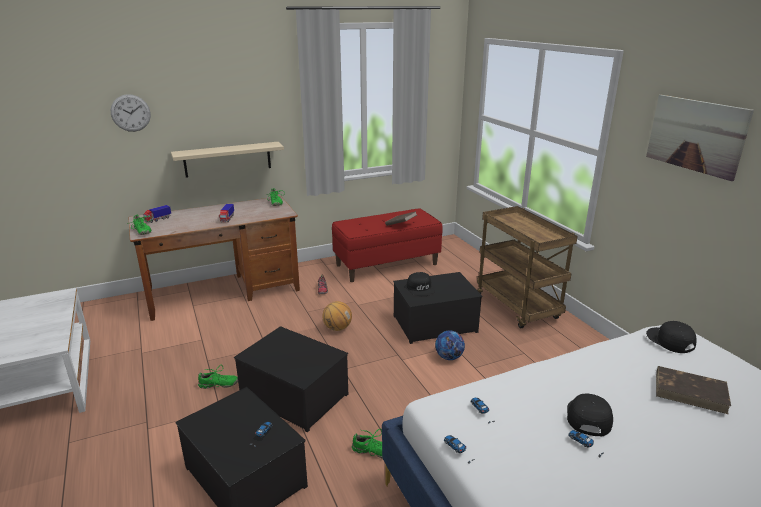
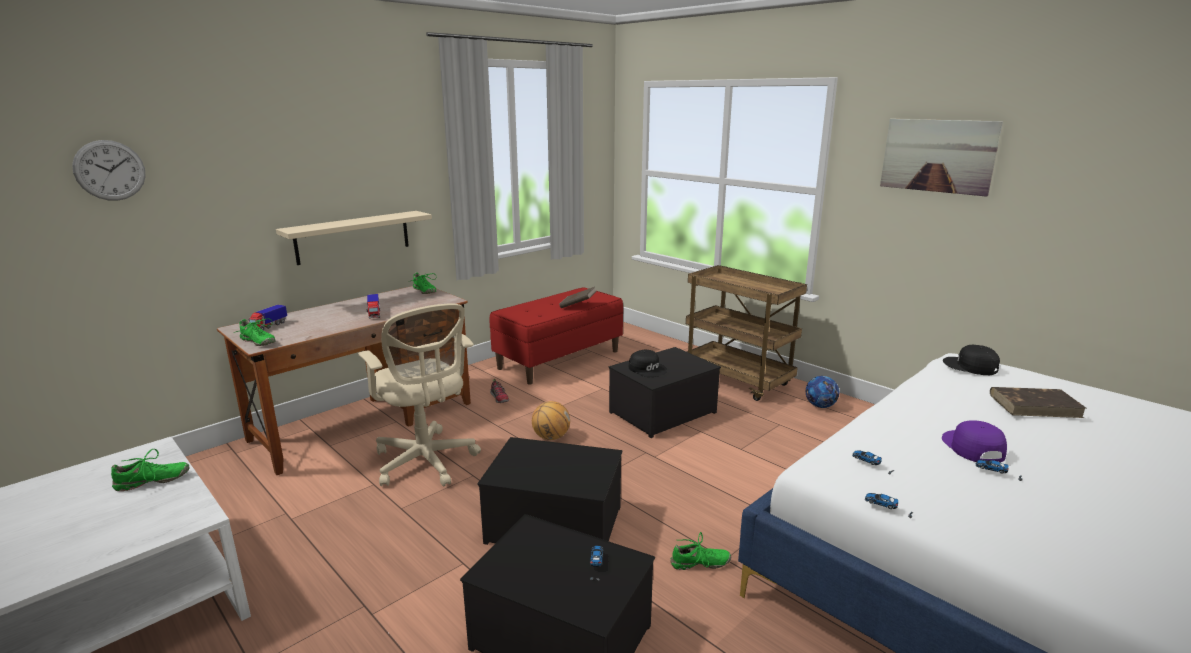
camera: 20 degrees left, 5 degrees down
wall clock [111,94,151,132] -> wall clock moved to [72,140,146,201]
green shoe [198,365,238,389] -> green shoe moved to [111,449,190,491]
football [435,331,465,360] -> football moved to [806,376,839,408]
black cap [567,394,613,436] -> purple cap [942,420,1007,462]
none -> beige office chair [358,304,481,487]

